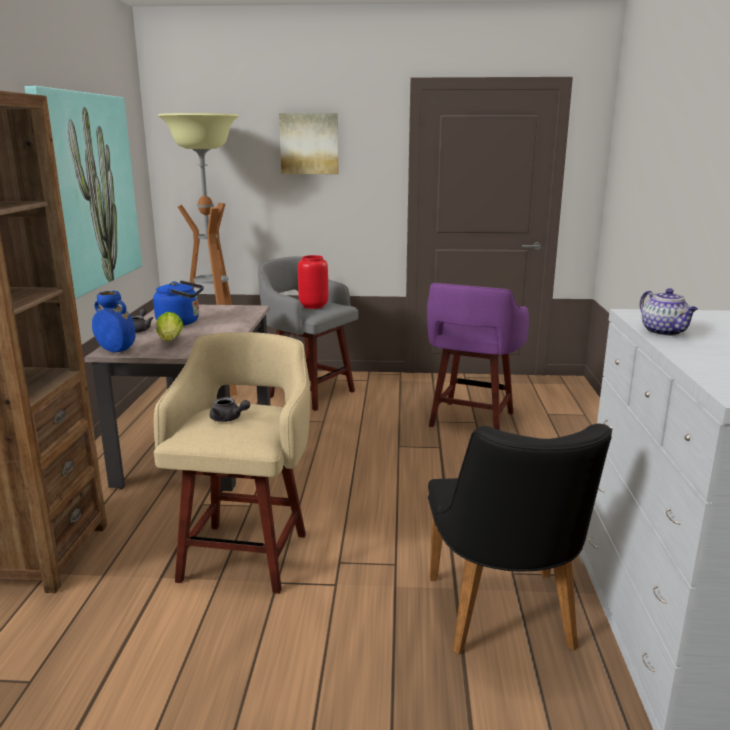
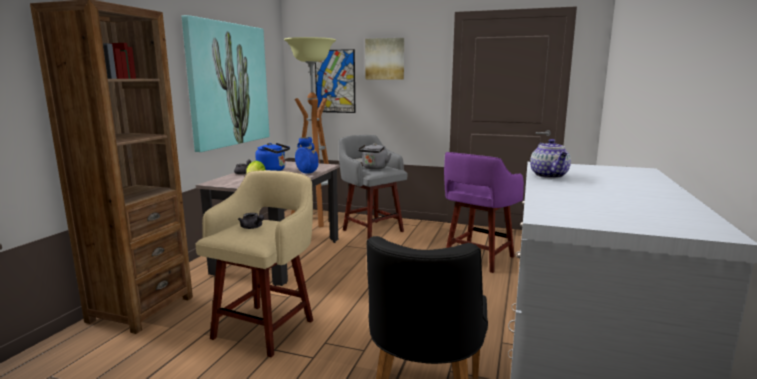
camera: 15 degrees right, 5 degrees down
blue vase [92,291,136,352] -> blue vase moved to [295,137,319,174]
red vase [298,255,328,309] -> grey kettle [358,143,392,169]
none -> picture [315,49,355,113]

